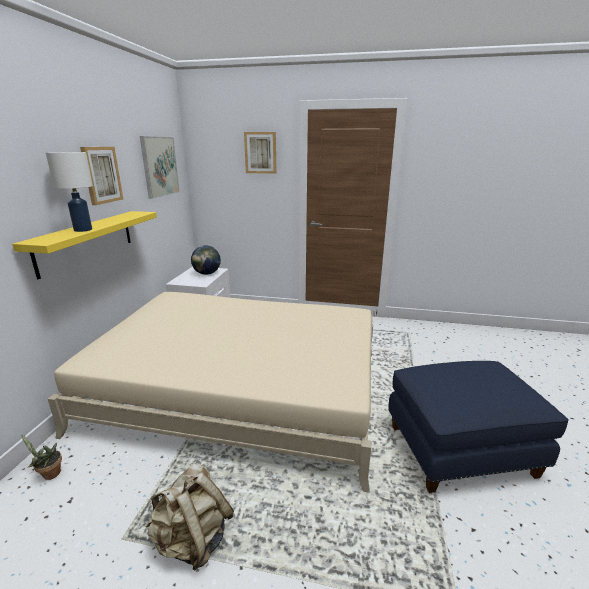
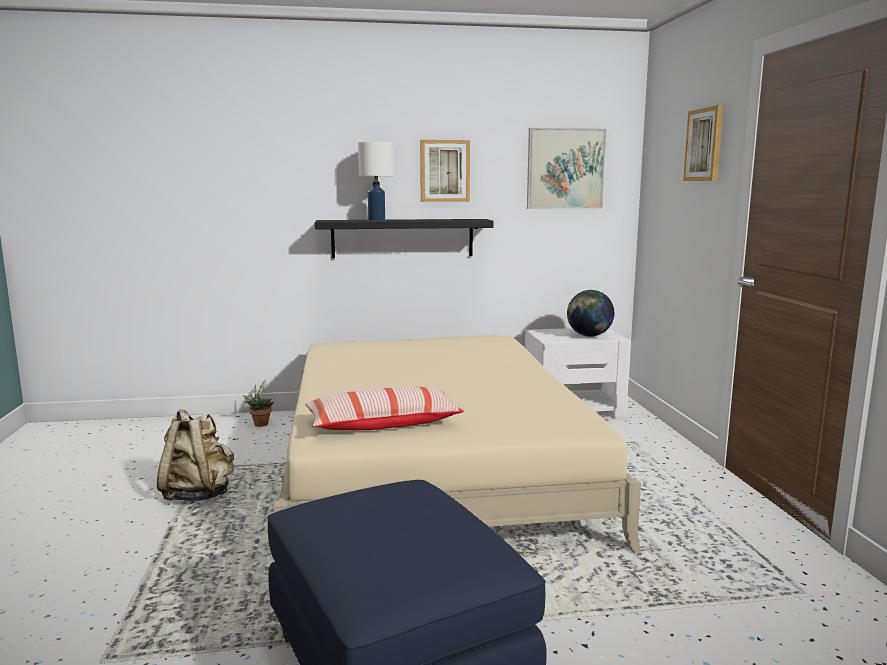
camera: 70 degrees right, 10 degrees down
yellow shelf [12,211,157,279] -> black shelf [315,219,494,258]
none -> pillow [305,387,464,430]

